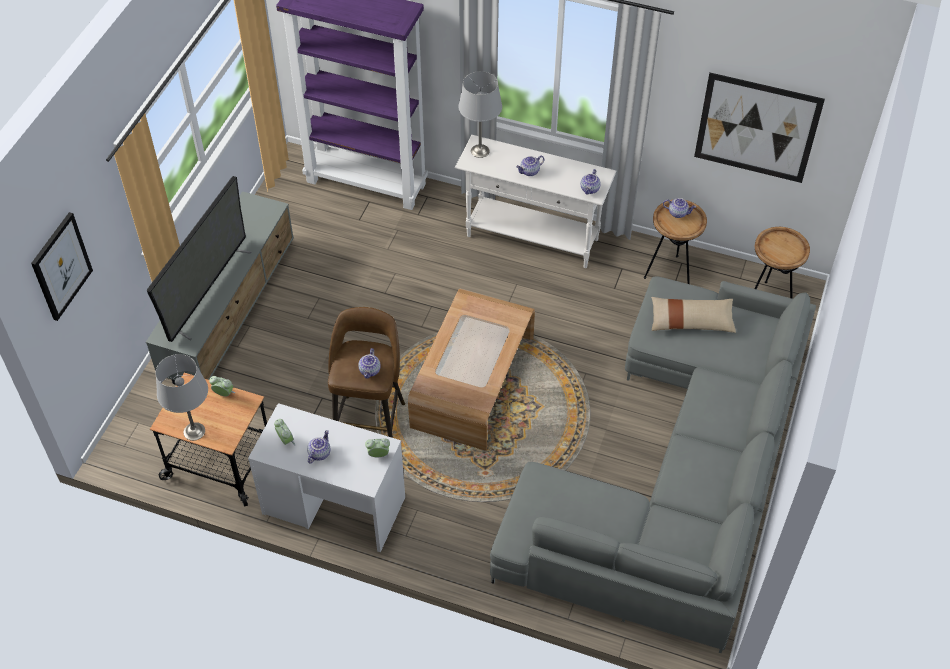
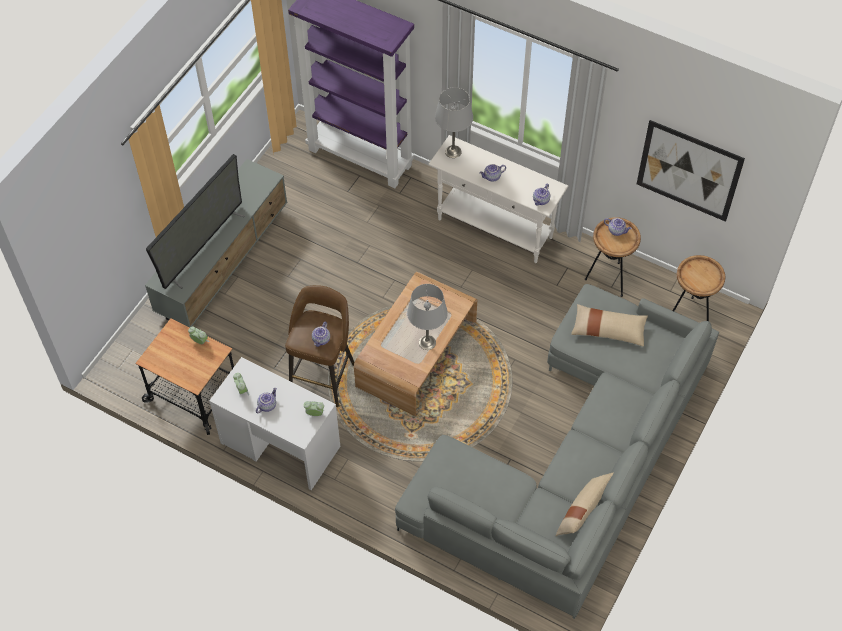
camera: 10 degrees right, 5 degrees up
picture [31,212,93,321] -> none
grey table lamp [156,354,208,441] -> grey table lamp moved to [407,284,448,350]
none -> beige pillow [555,472,614,536]

